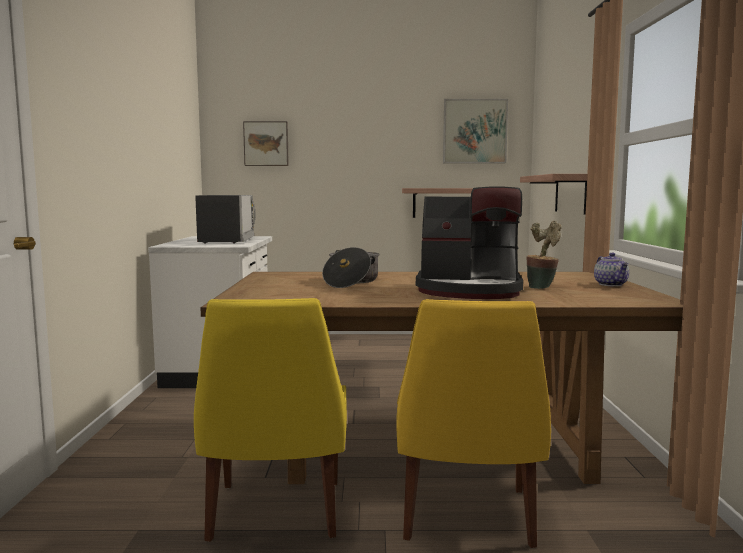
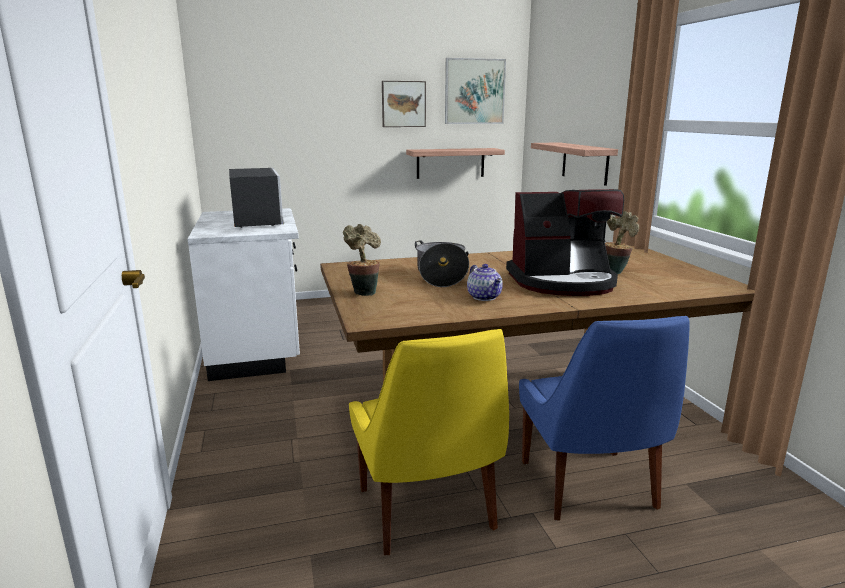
camera: 15 degrees left, 10 degrees up
picture [243,121,289,166] -> picture moved to [382,81,426,127]
yellow chair [396,299,551,548] -> blue chair [519,316,690,521]
teapot [594,253,629,286] -> teapot moved to [467,264,503,301]
none -> potted plant [343,224,381,296]

